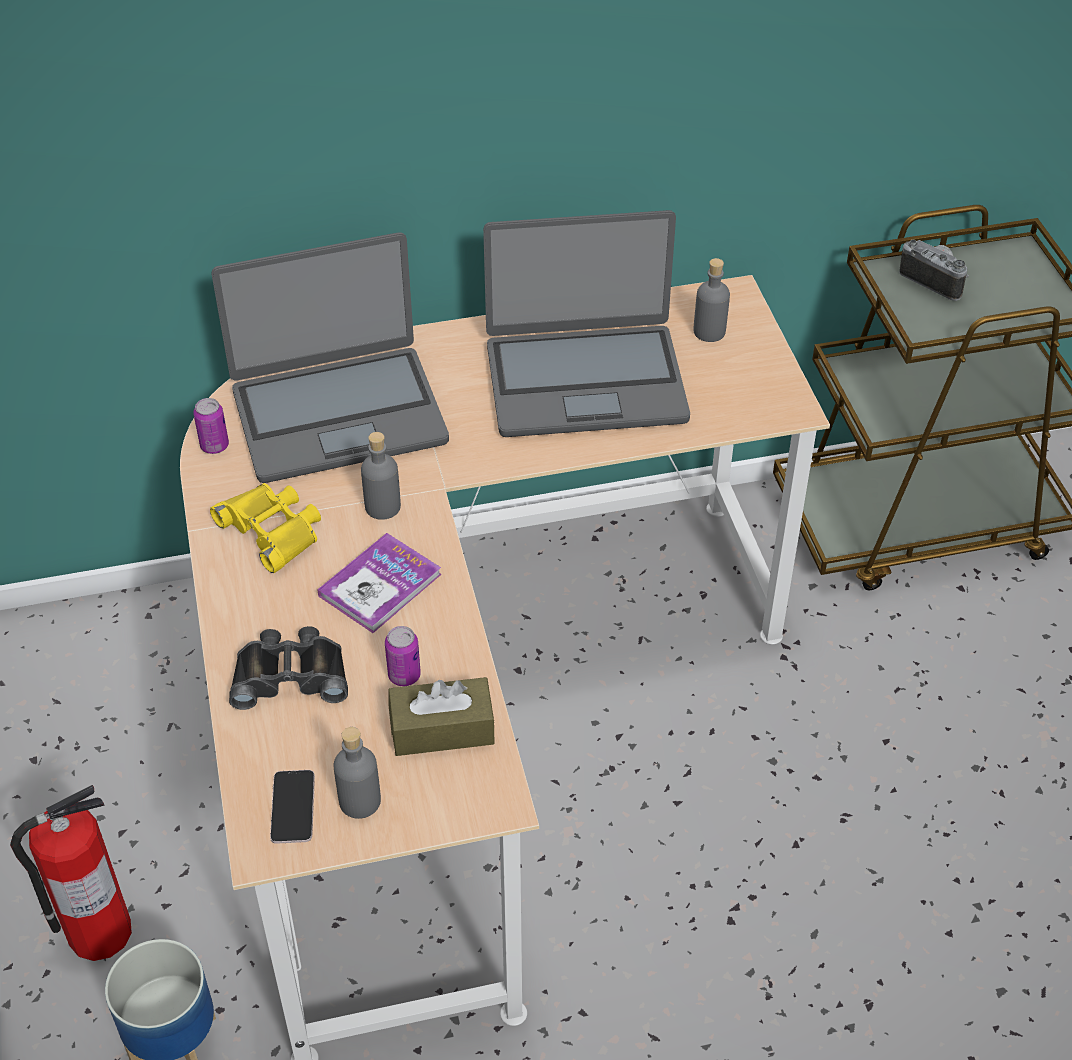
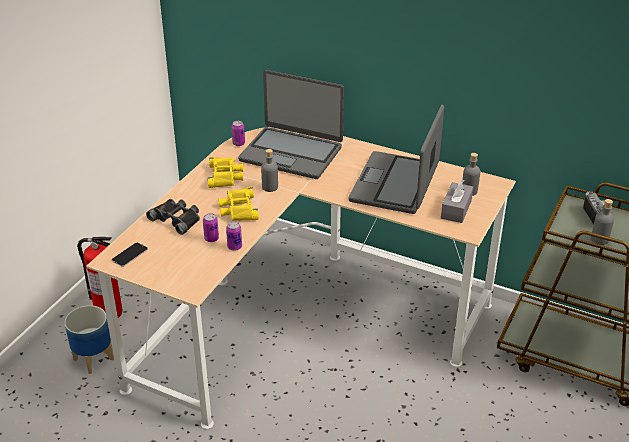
camera: 40 degrees right, 10 degrees down
book [317,533,442,633] -> yellow binoculars [219,187,259,221]
grey bottle [333,727,381,819] -> grey bottle moved to [591,199,614,245]
brown tissue box [388,677,495,756] -> none
laptop [483,210,690,437] -> laptop turned 75 degrees clockwise [349,104,444,214]
none -> can [226,221,242,251]
none -> grey tissue box [441,179,473,223]

